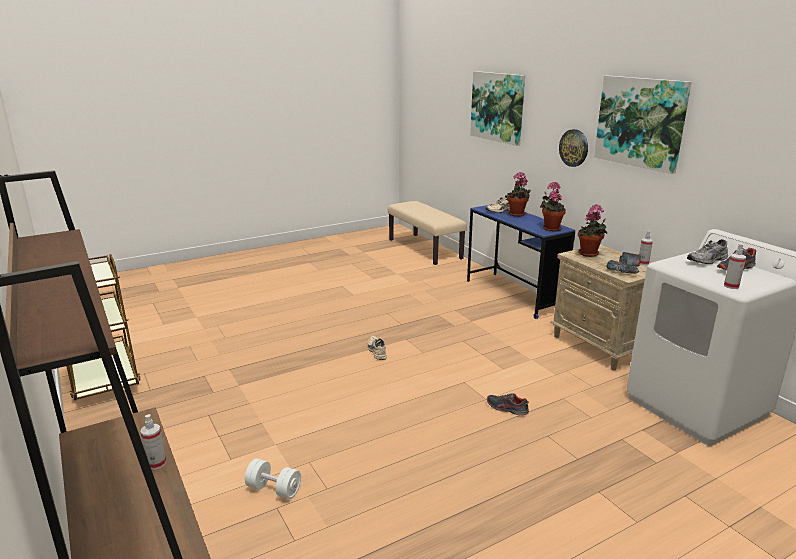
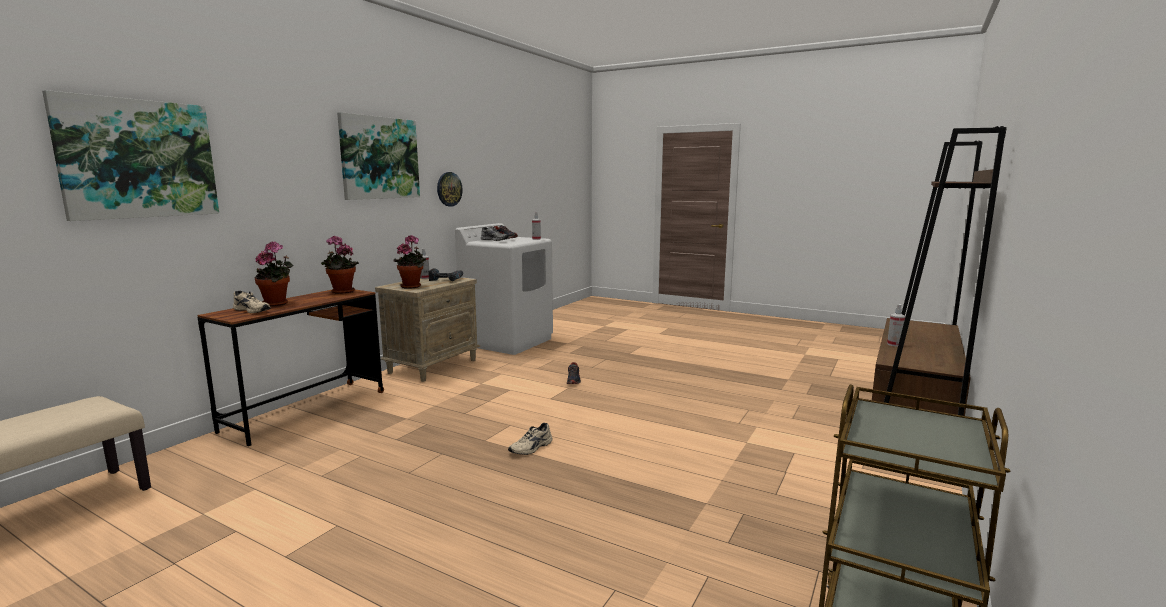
camera: 120 degrees left, 10 degrees down
white dumbbell [245,458,301,499] -> none
blue desk [467,204,575,319] -> brown desk [197,290,384,446]
wall clock [559,129,588,167] -> wall clock moved to [437,172,463,207]

